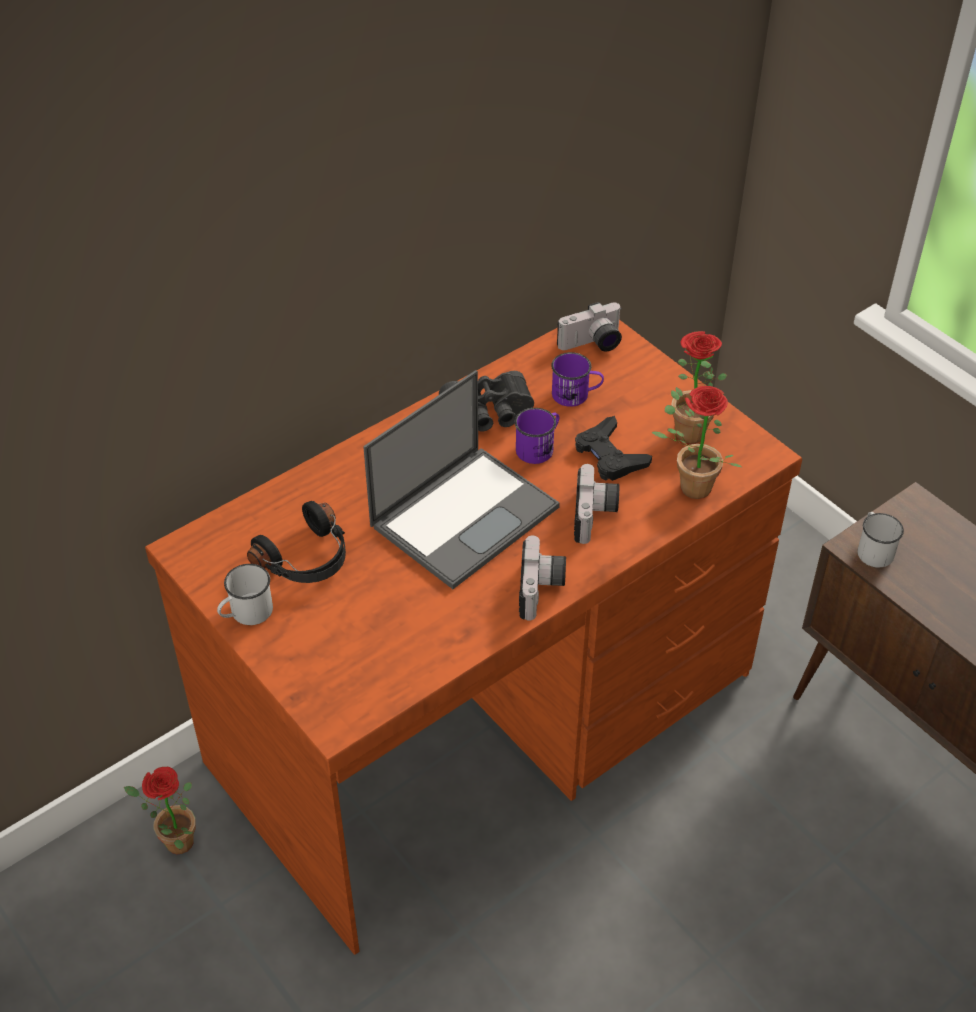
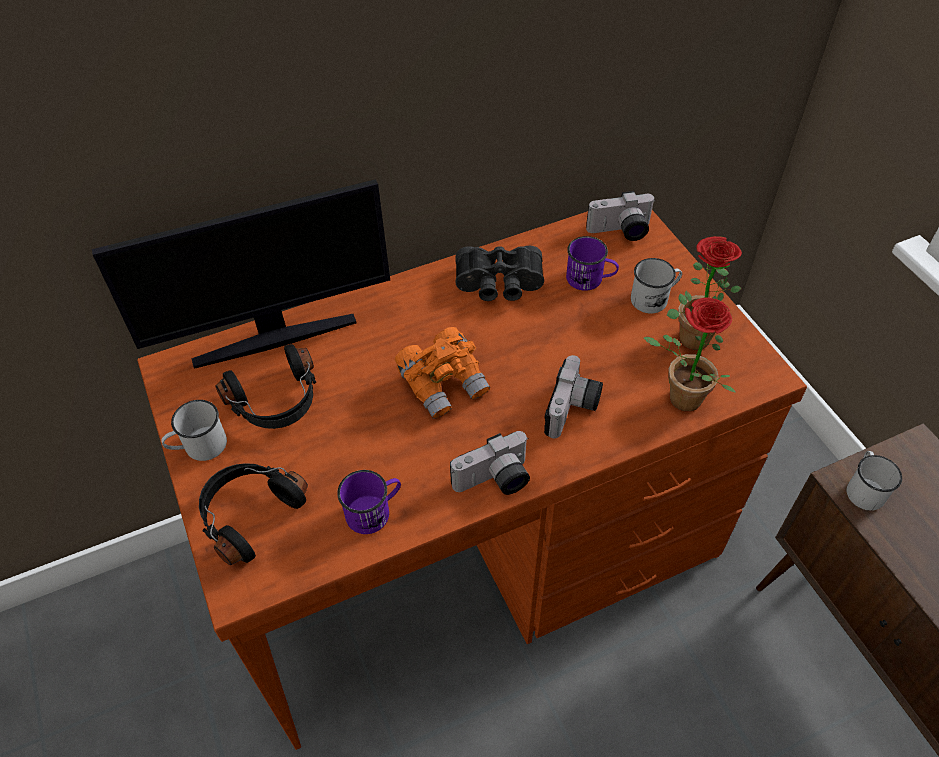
camera: 15 degrees right, 5 degrees up
potted plant [124,767,195,854] -> none
laptop [363,370,560,589] -> orange binoculars [395,327,490,419]
purple mug [515,408,559,464] -> purple mug moved to [337,470,401,534]
camera [519,535,566,620] -> camera turned 45 degrees clockwise [450,431,530,495]
black game controller [575,416,652,481] -> none
none -> monitor [92,179,390,369]
none -> black headphones [199,463,308,565]
none -> white mug [631,258,682,313]

